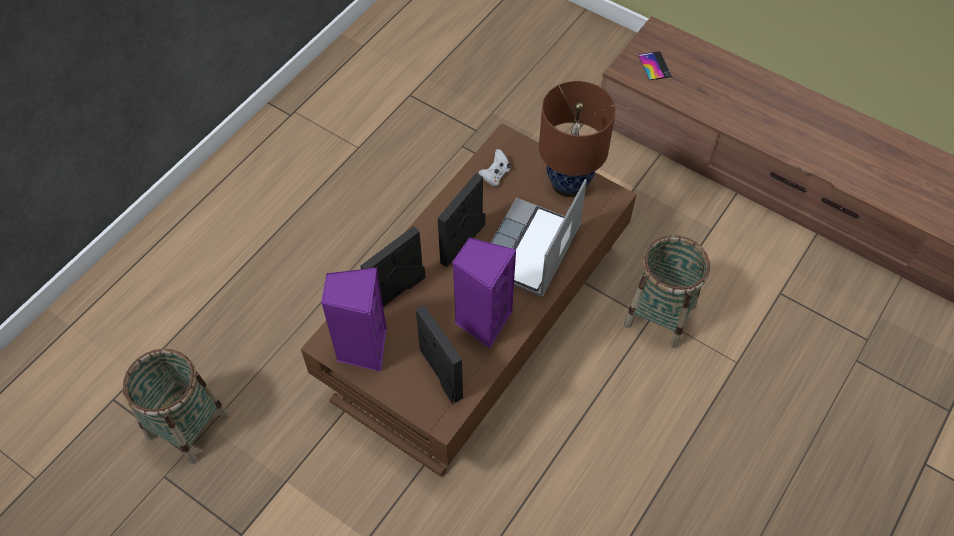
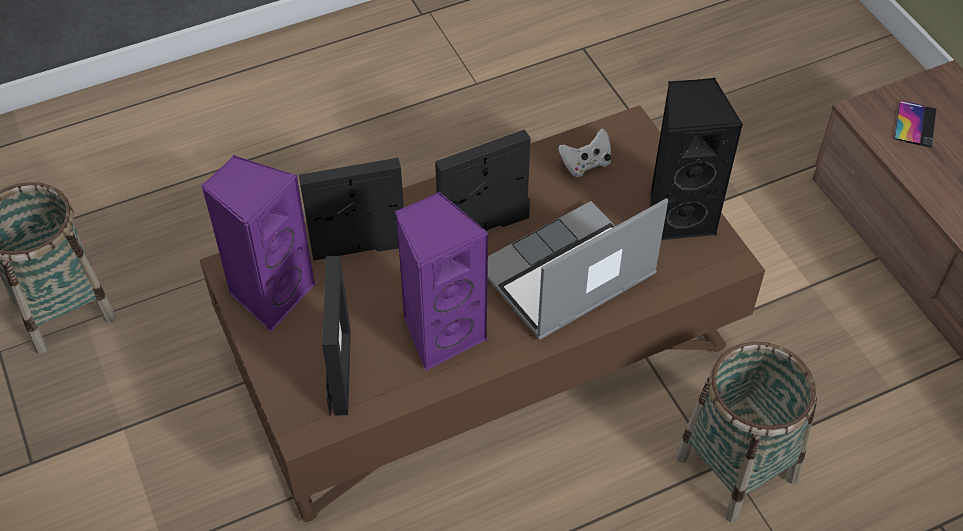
camera: 30 degrees right, 5 degrees down
brown table lamp [539,81,616,197] -> black speaker [651,77,743,240]

